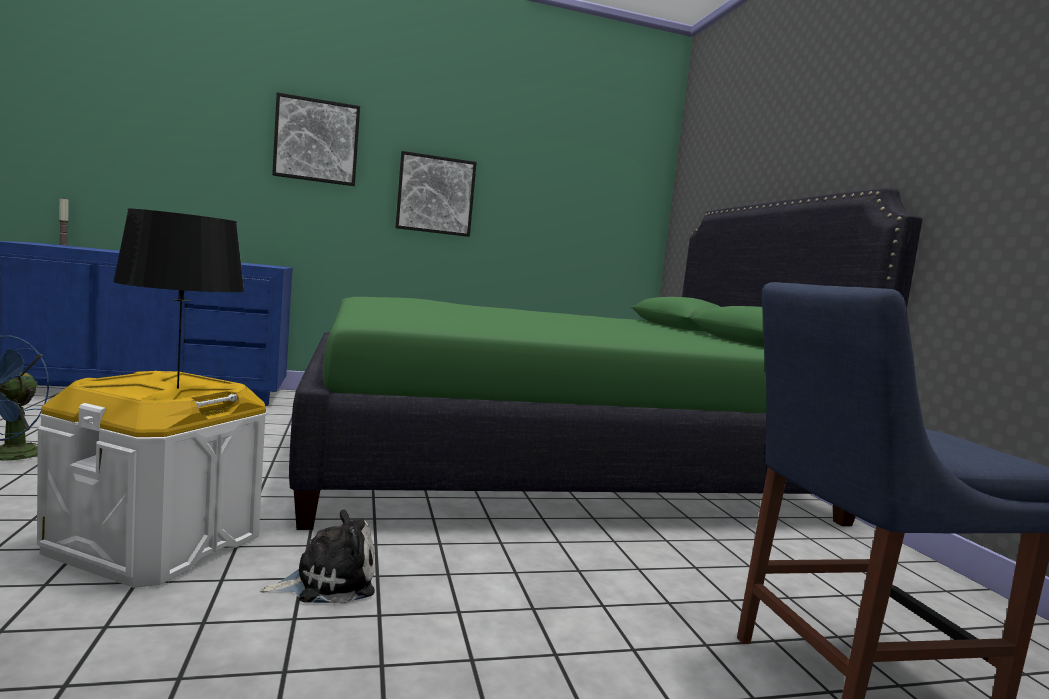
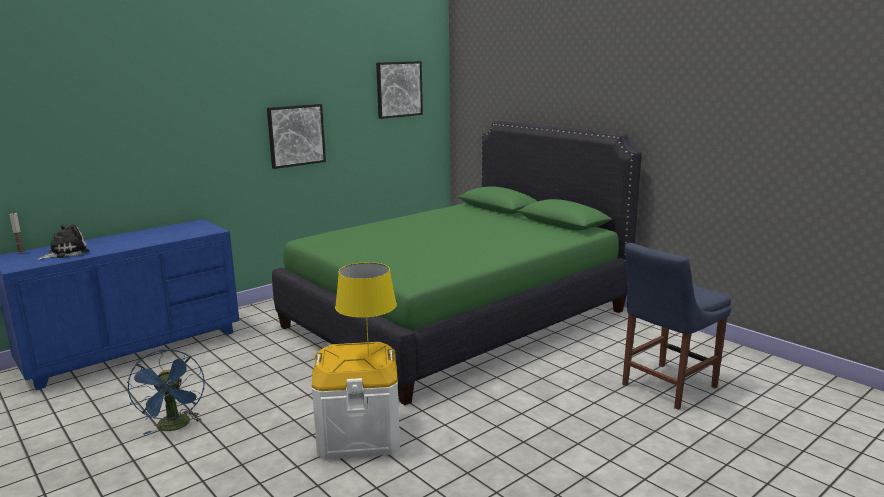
camera: 25 degrees left, 10 degrees up
black table lamp [113,209,245,389] -> yellow table lamp [335,262,397,356]
plush toy [260,509,375,604] -> plush toy moved to [37,224,89,260]
picture [272,92,360,186] -> picture moved to [376,61,423,119]

